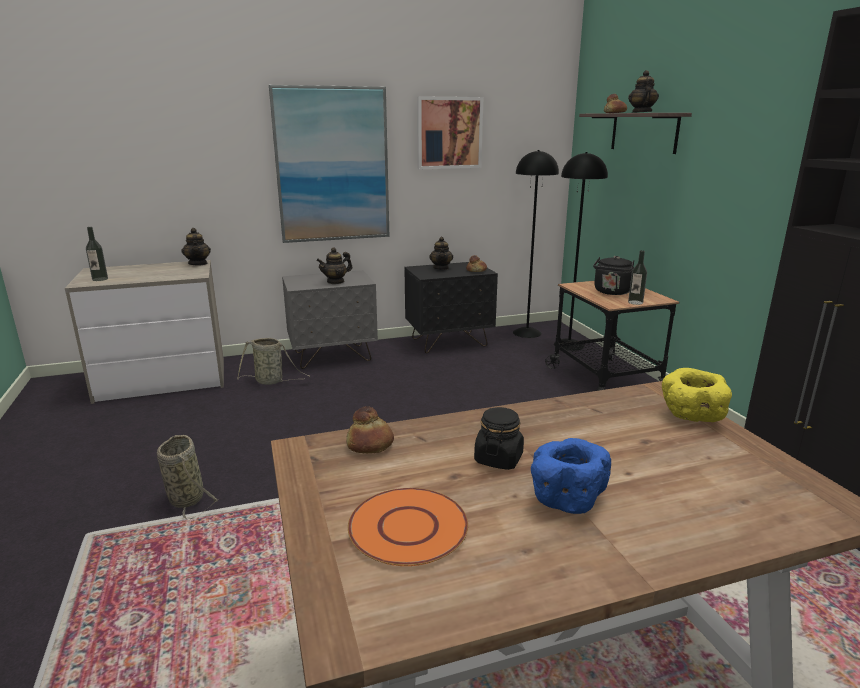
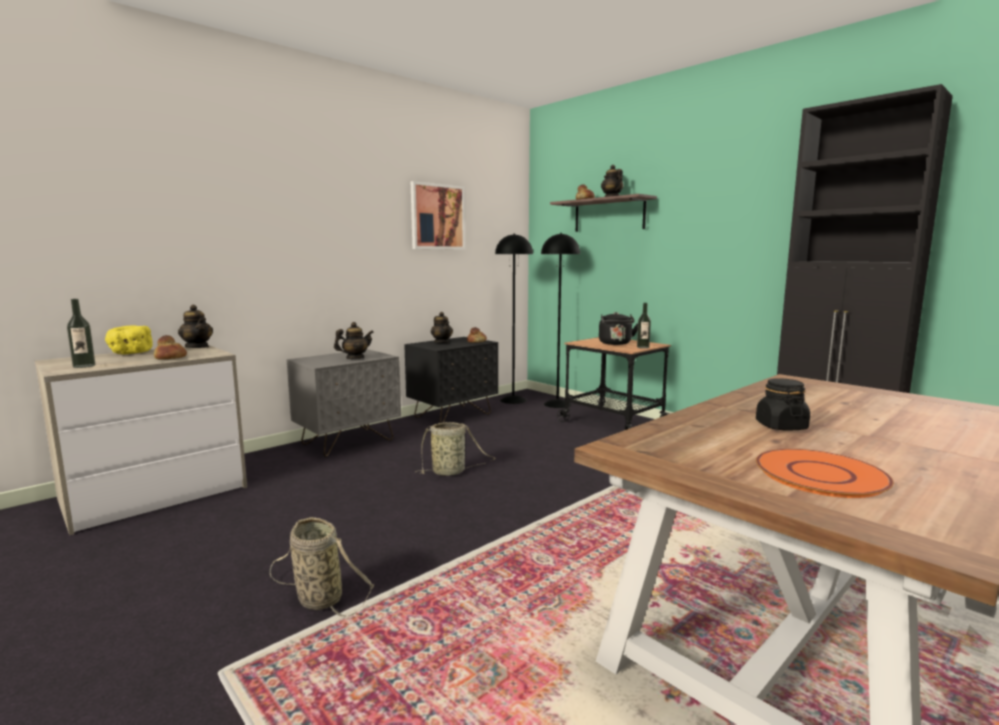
camera: 25 degrees left, 10 degrees down
basket [237,338,311,385] -> basket moved to [415,422,496,476]
picture [269,85,390,243] -> none
teapot [316,247,353,284] -> teapot turned 150 degrees counterclockwise [334,322,374,359]
bread [346,406,394,453] -> bread moved to [154,335,187,360]
blue bowl [531,438,611,514] -> none
yellow bowl [662,368,732,422] -> yellow bowl moved to [105,325,153,355]

